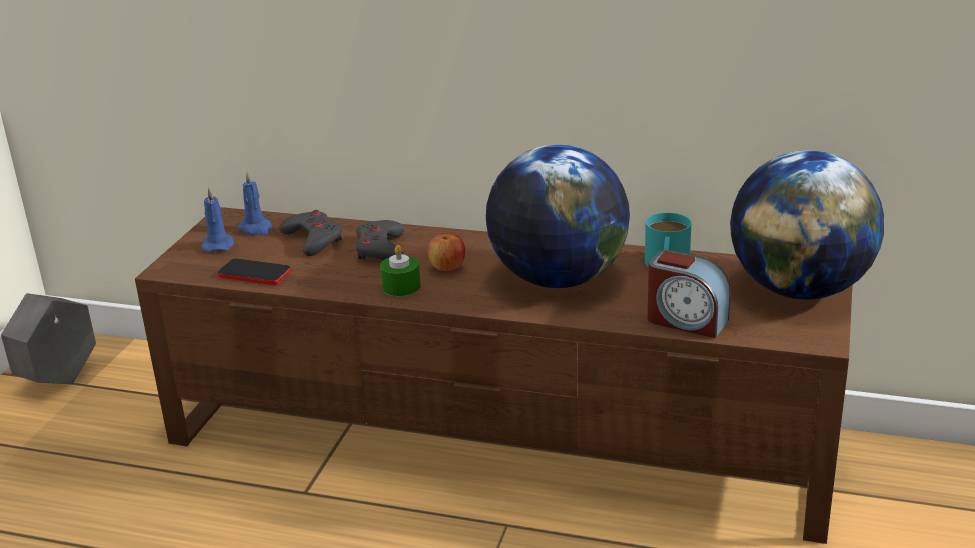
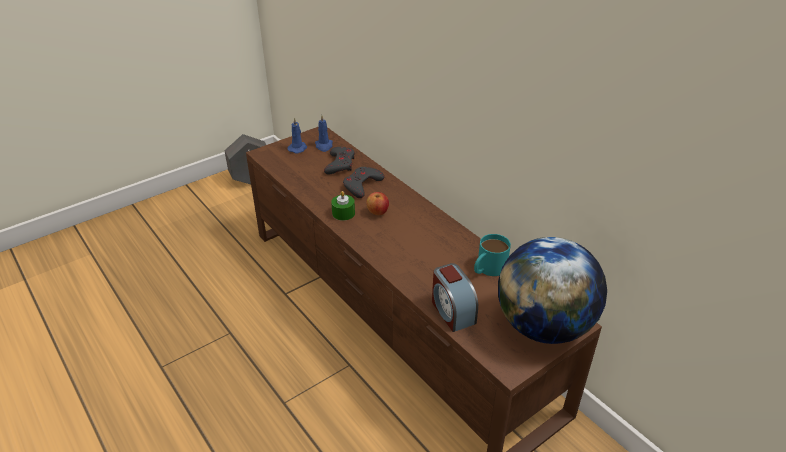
camera: 35 degrees right, 10 degrees up
phone [217,258,291,285] -> none
globe [486,144,630,288] -> none

